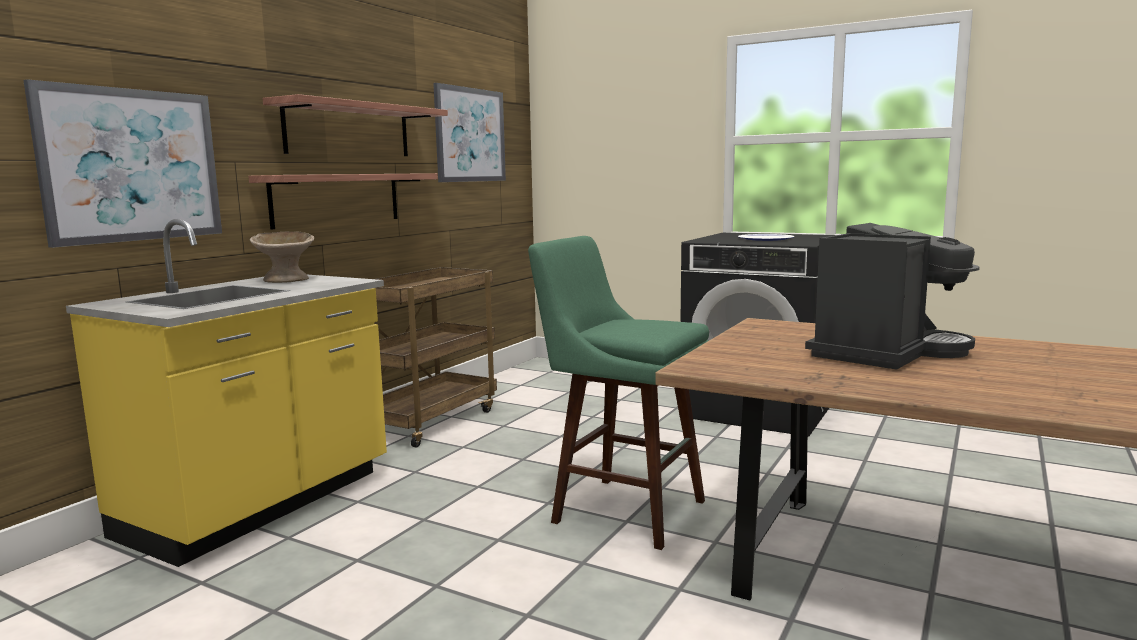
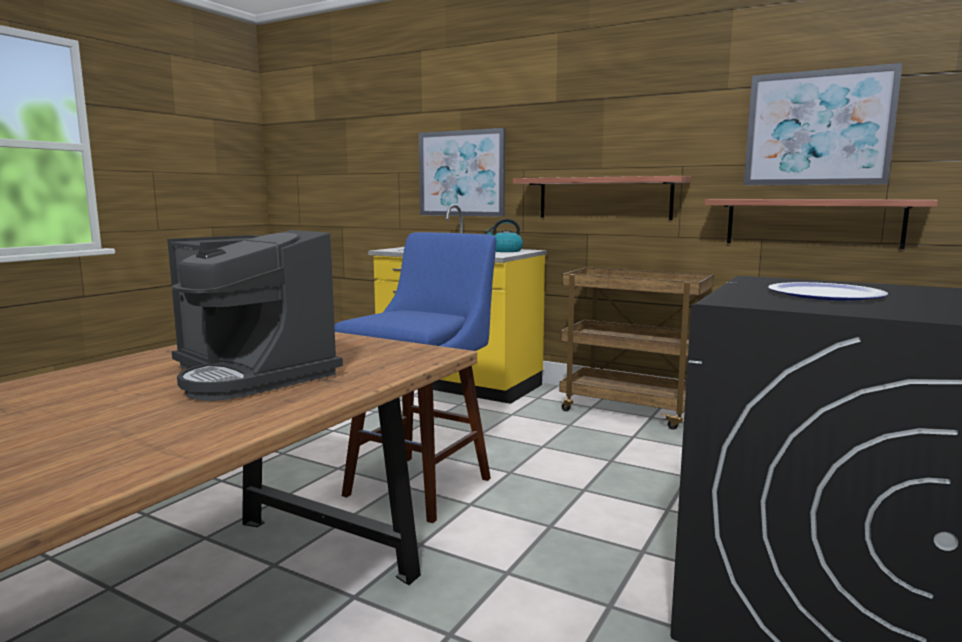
camera: 90 degrees right, 0 degrees up
beige bowl [250,232,314,283] -> kettle [484,219,523,252]
shelf [263,94,448,156] -> shelf moved to [705,199,938,249]
green stool [528,236,709,550] -> blue stool [334,232,496,523]

